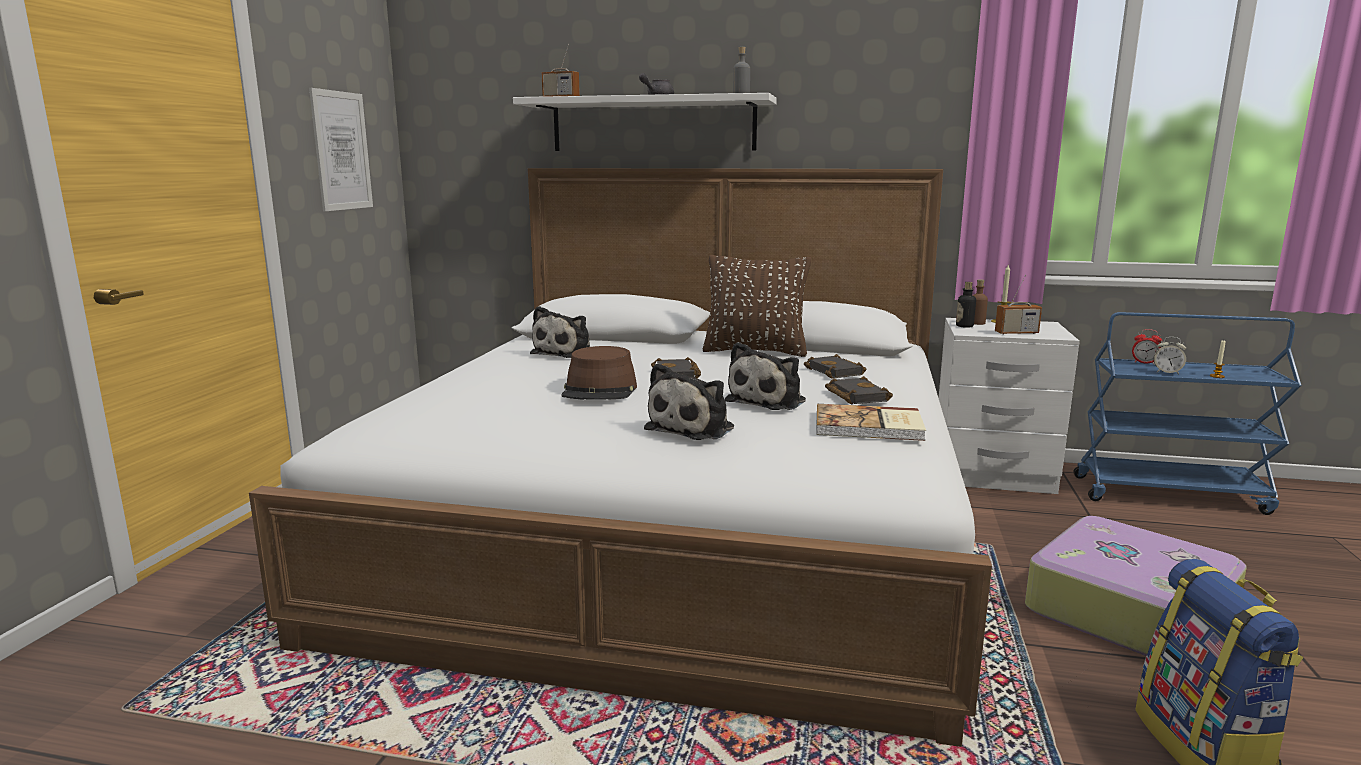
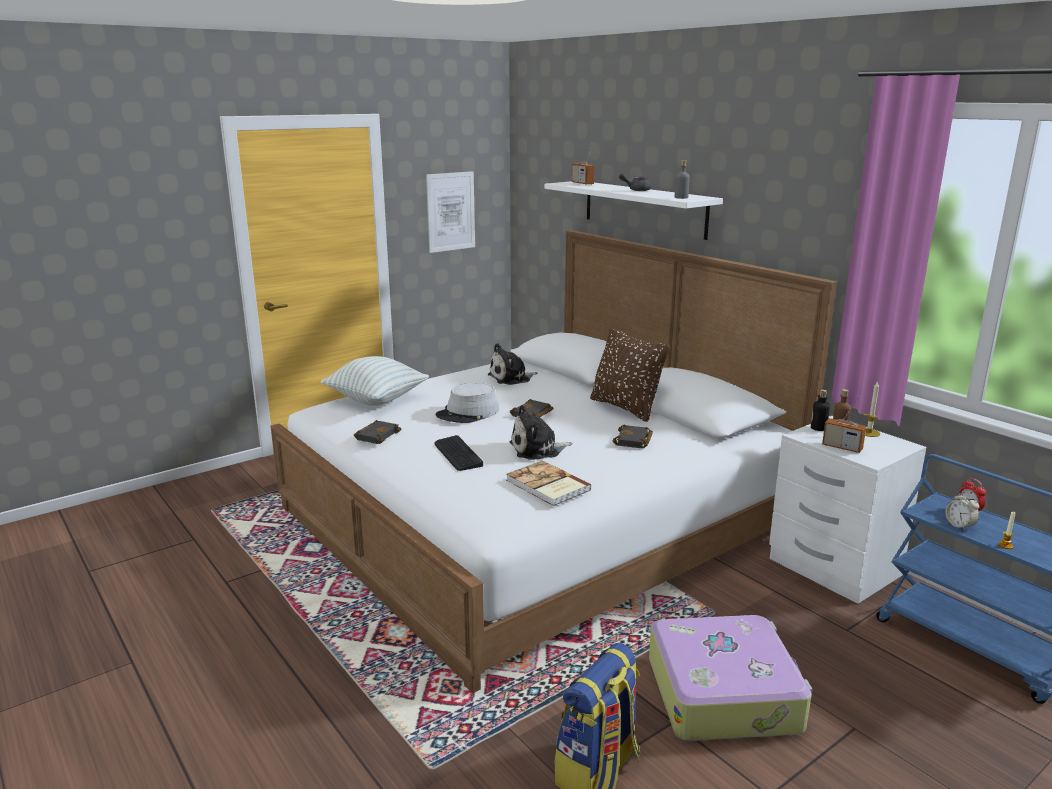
camera: 40 degrees right, 5 degrees up
brown hat [561,346,637,400] -> grey hat [436,383,499,423]
plush toy [644,363,734,440] -> keyboard [434,435,483,471]
black book [825,376,893,405] -> black book moved to [354,420,401,444]
none -> pillow [321,356,429,406]

